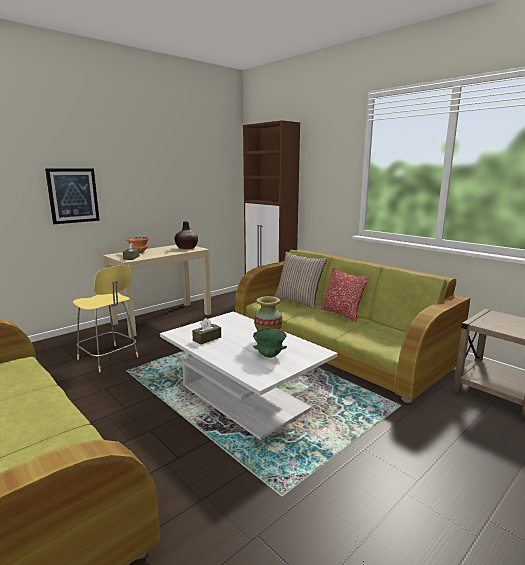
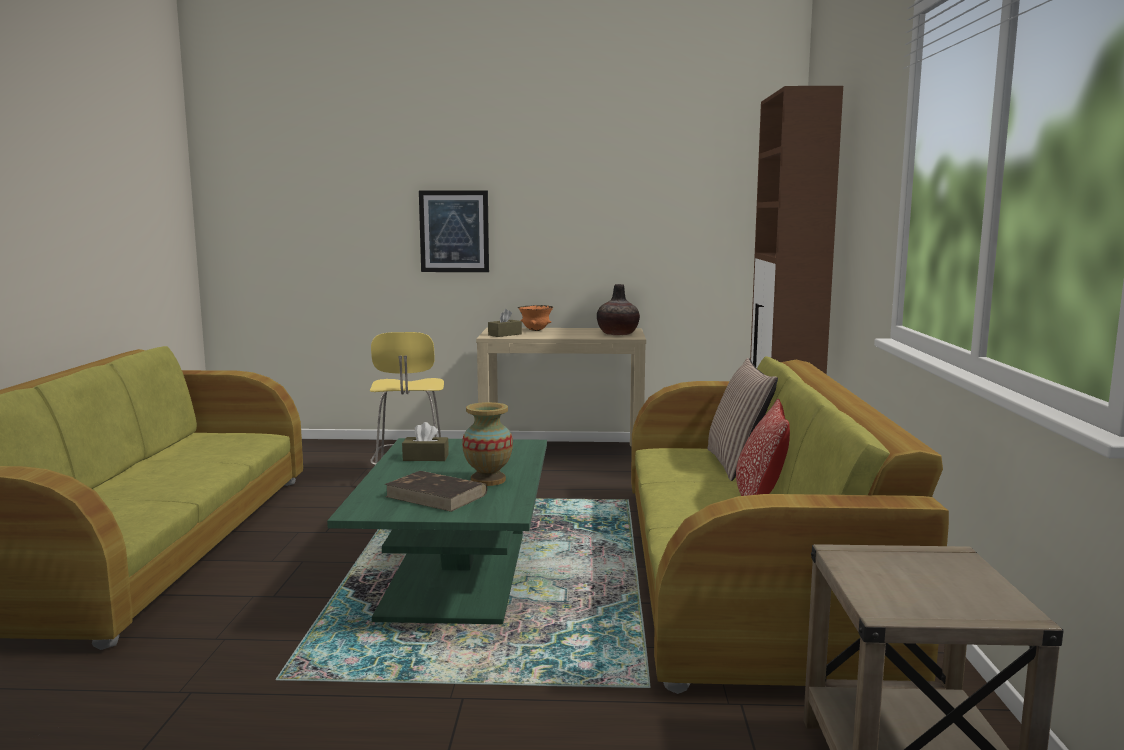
camera: 45 degrees right, 5 degrees down
white coffee table [160,311,338,440] -> green coffee table [327,438,547,624]
green bowl [253,329,287,358] -> brown book [385,471,488,512]

